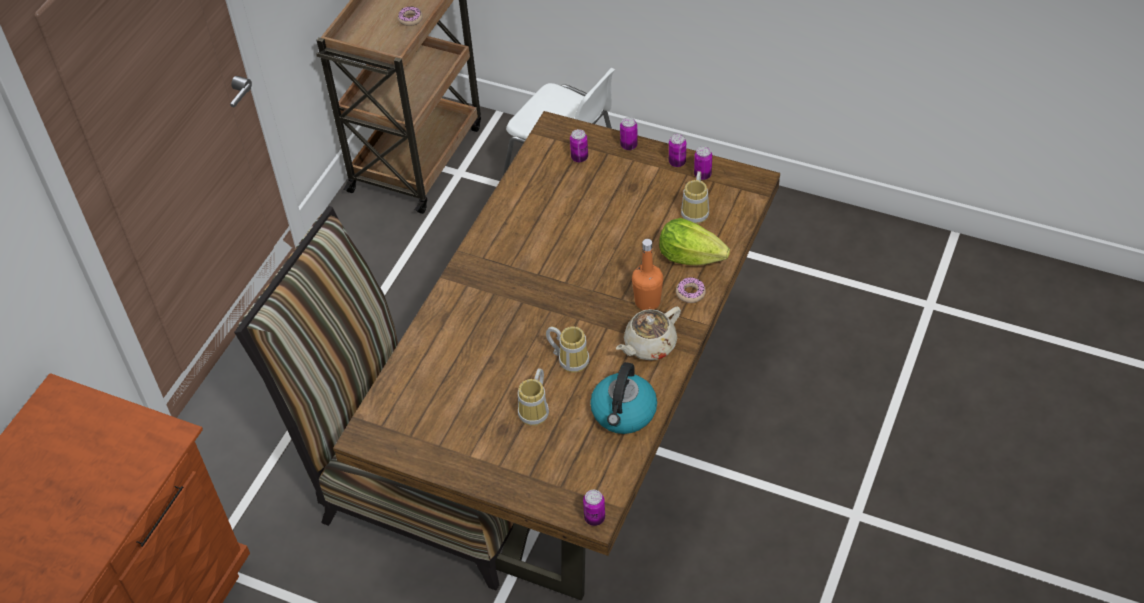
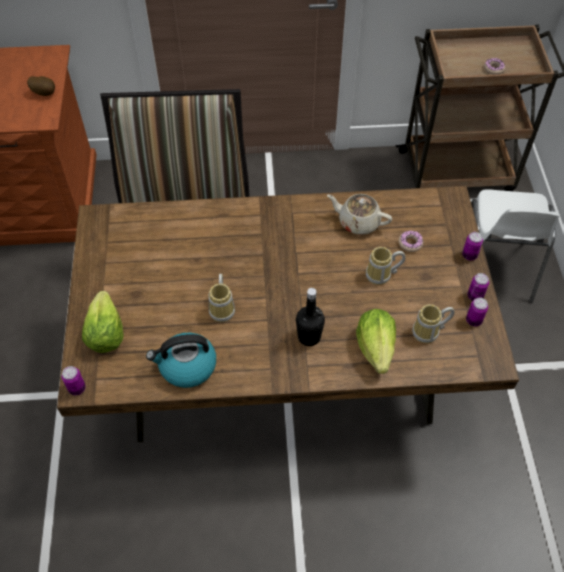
camera: 60 degrees right, 5 degrees up
mug [518,368,549,426] -> mug moved to [366,247,406,285]
can [570,129,588,162] -> none
beige teapot [616,307,681,360] -> beige teapot moved to [327,194,392,235]
orange bottle [632,239,663,310] -> black bottle [296,288,325,346]
donut [676,277,706,303] -> donut moved to [399,230,424,252]
none -> potato [27,76,55,96]
none -> lettuce [82,291,124,353]

